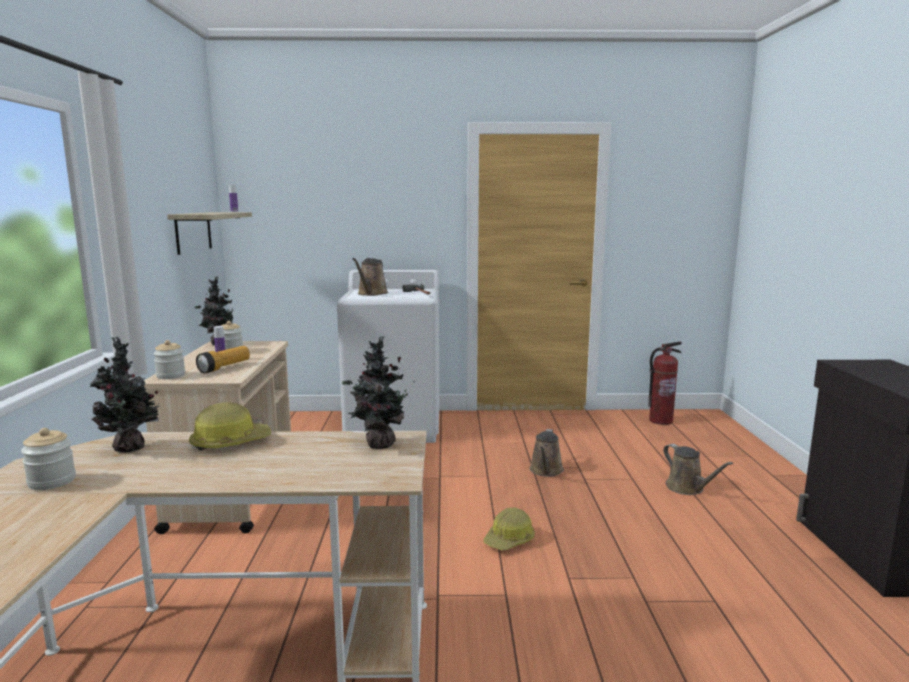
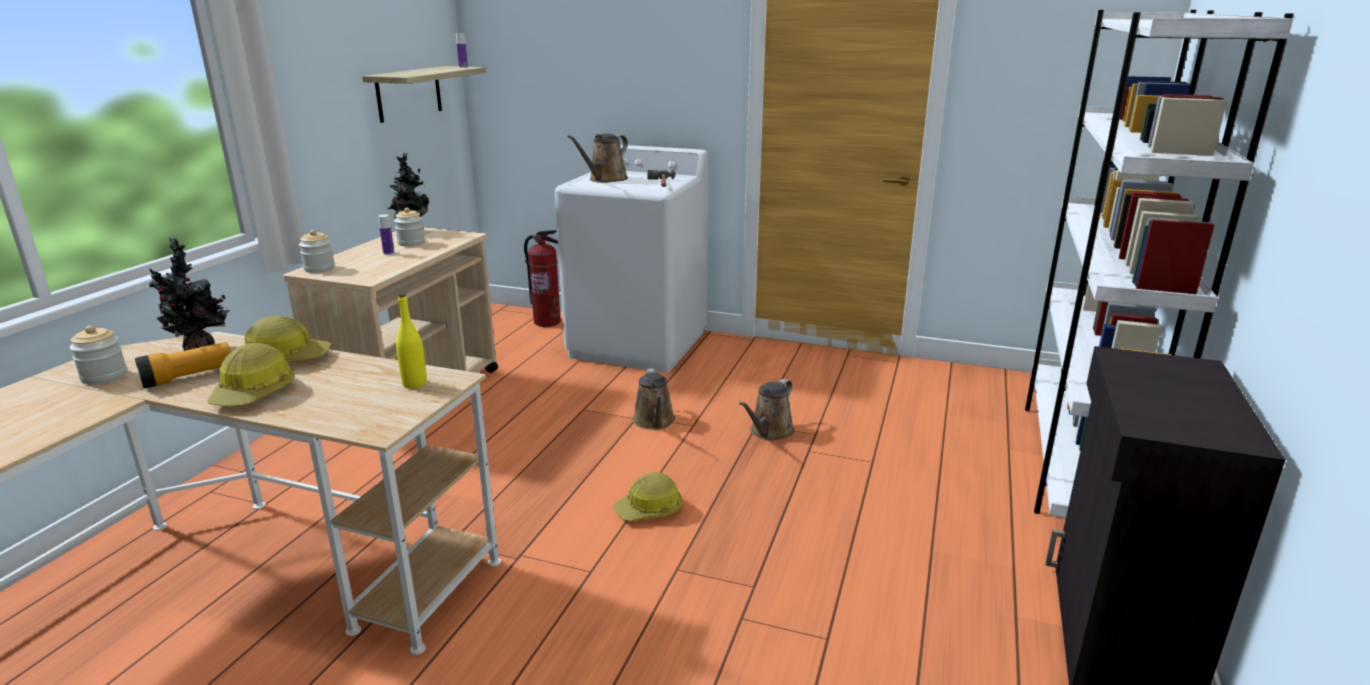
camera: 20 degrees right, 10 degrees up
flashlight [196,346,250,374] -> flashlight moved to [135,342,231,389]
potted plant [342,335,415,449] -> yellow bottle [396,294,427,389]
fire extinguisher [648,342,682,425] -> fire extinguisher moved to [524,230,561,327]
brown watering can [664,444,733,495] -> brown watering can moved to [633,368,675,429]
none -> hard hat [207,343,295,406]
none -> white bookcase [1025,10,1294,518]

